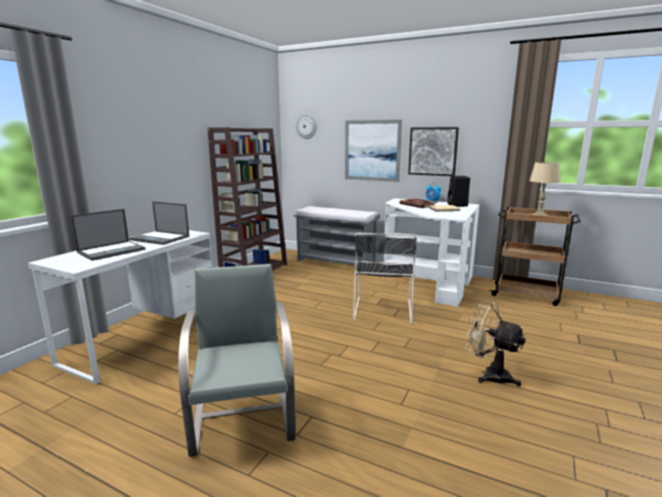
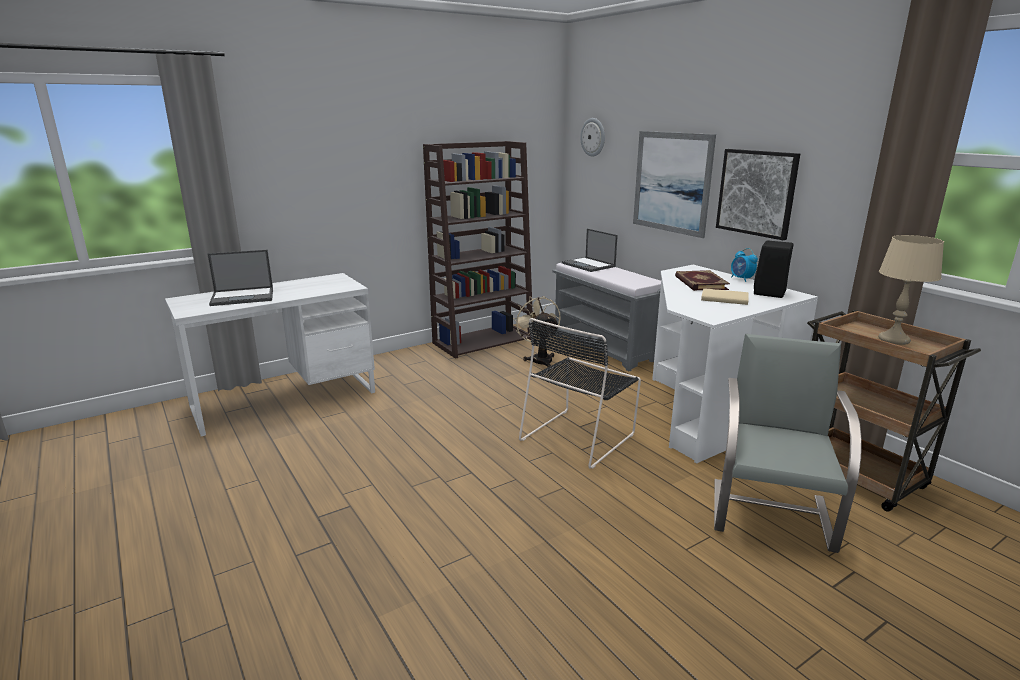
camera: 30 degrees right, 5 degrees up
laptop [129,201,189,245] -> laptop moved to [562,229,618,272]
grey chair [178,264,295,457] -> grey chair moved to [714,334,862,553]
beige fan [465,300,526,387] -> beige fan moved to [513,296,561,368]

